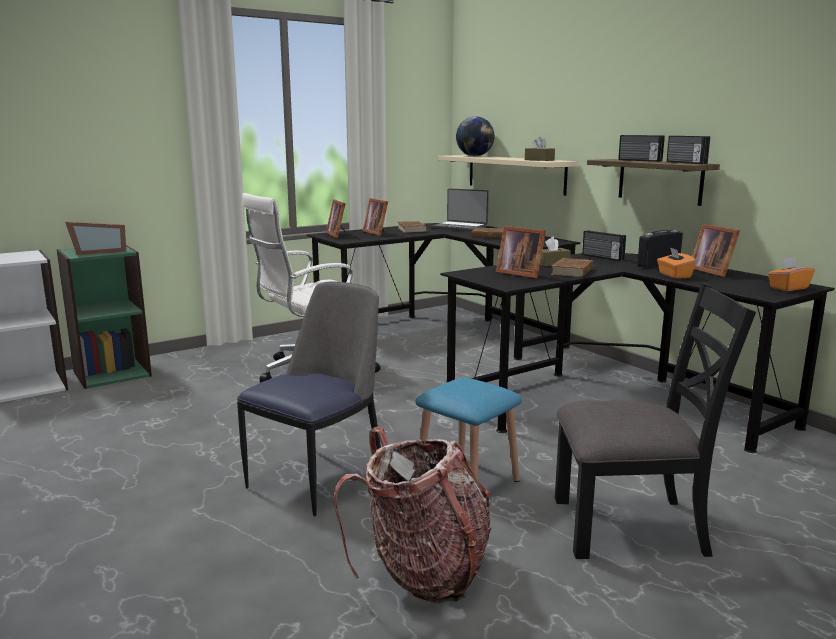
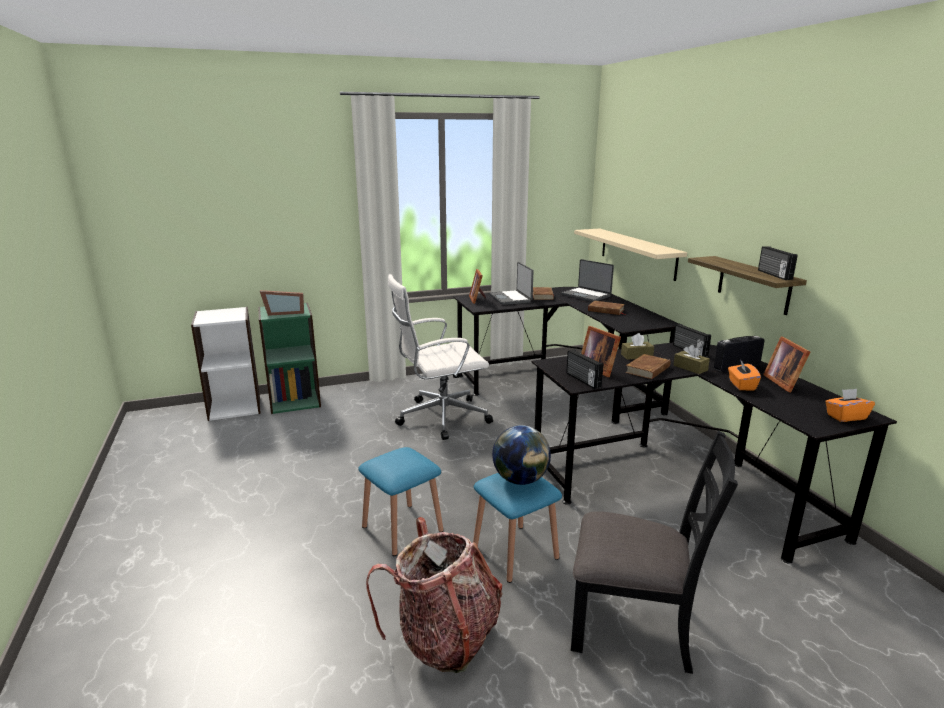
camera: 15 degrees right, 5 degrees up
chair [237,282,381,516] -> blue stool [358,447,444,556]
picture frame [363,198,388,236] -> laptop [489,262,534,305]
globe [456,116,495,156] -> globe moved to [492,425,551,485]
brown tissue box [525,137,555,161] -> brown tissue box moved to [674,345,710,374]
radio [618,135,665,162] -> radio moved to [566,349,603,389]

